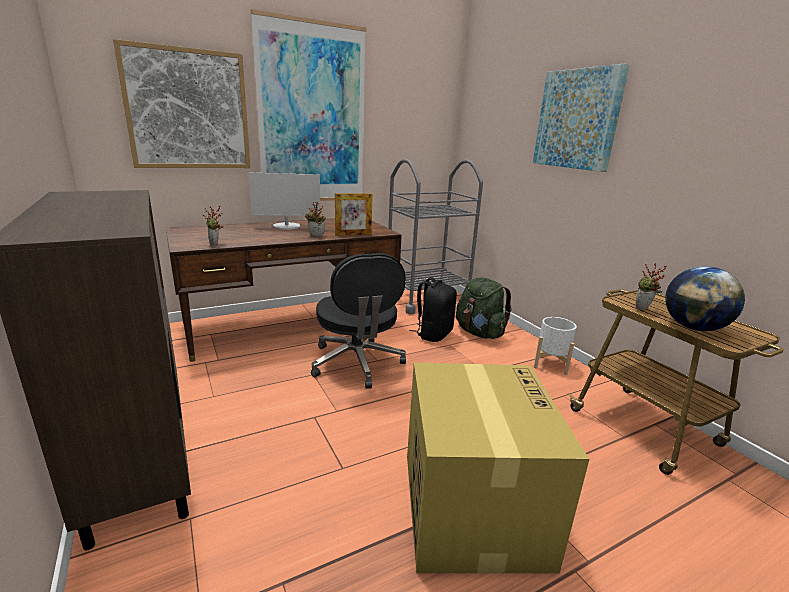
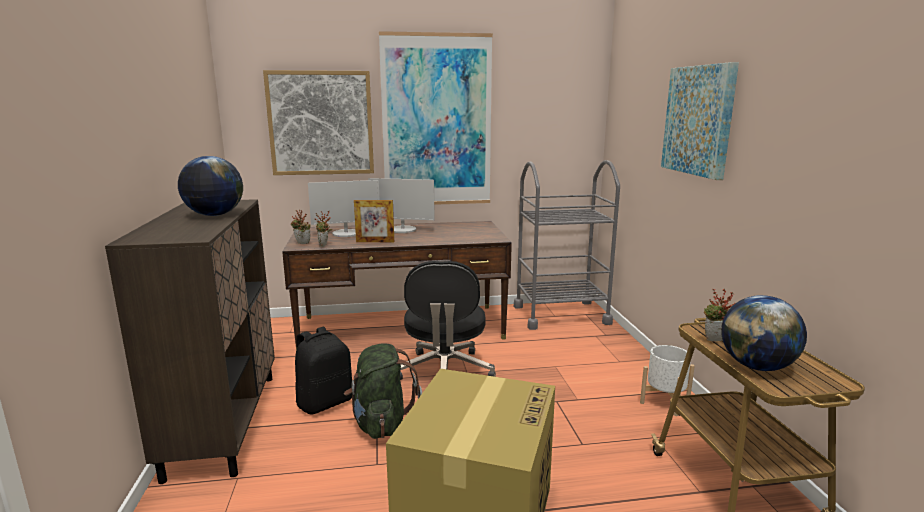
camera: 20 degrees right, 5 degrees down
potted plant [305,202,326,236] -> potted plant moved to [291,210,311,244]
picture frame [335,193,373,236] -> picture frame moved to [354,200,394,242]
black backpack [409,277,457,342] -> black backpack moved to [295,327,352,414]
green backpack [456,278,512,339] -> green backpack moved to [344,344,422,439]
none -> globe [178,156,243,216]
none -> monitor [308,180,380,237]

